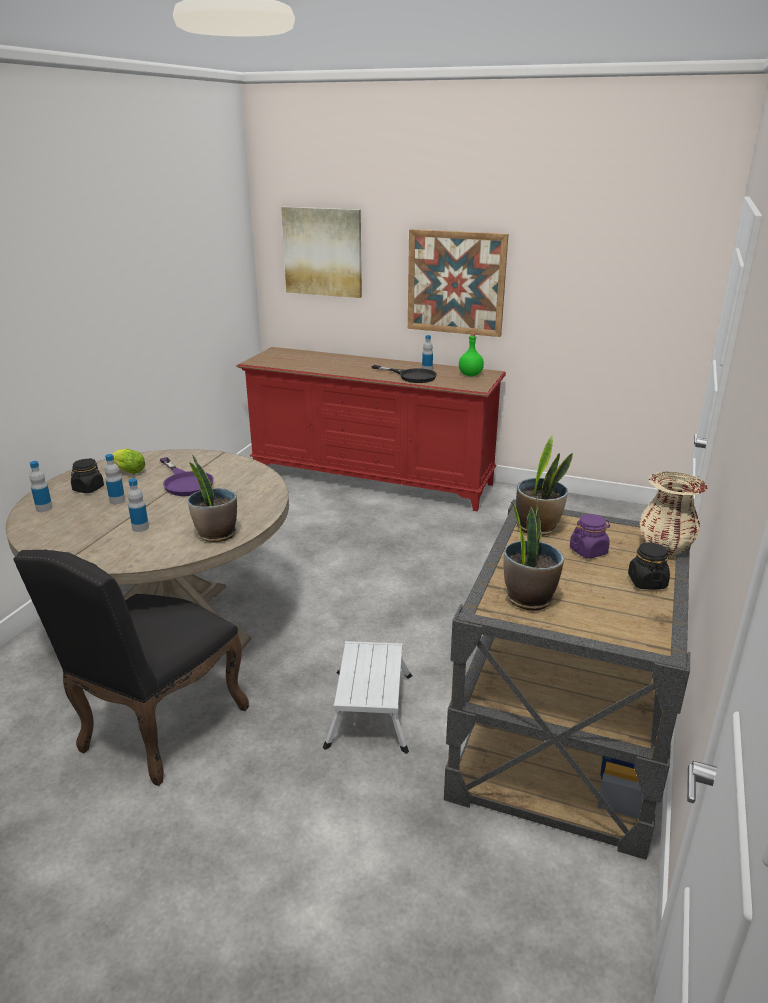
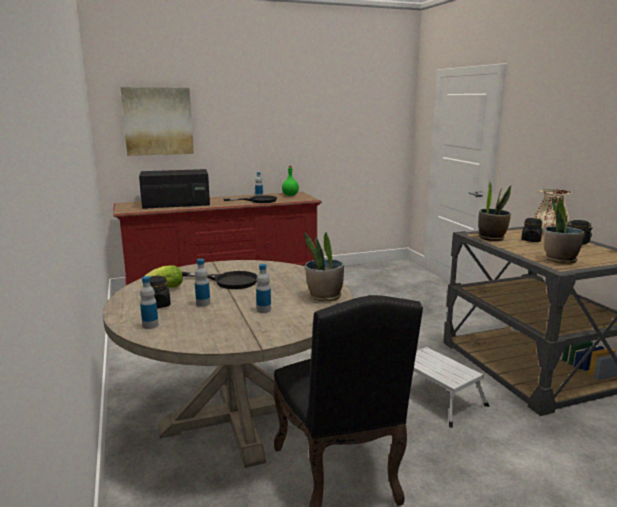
camera: 40 degrees left, 10 degrees down
purple frying pan [160,457,214,496] -> black frying pan [182,271,258,289]
picture [408,229,509,337] -> none
purple jar [570,514,610,559] -> black jar [521,218,542,242]
none -> black microwave [139,169,210,209]

